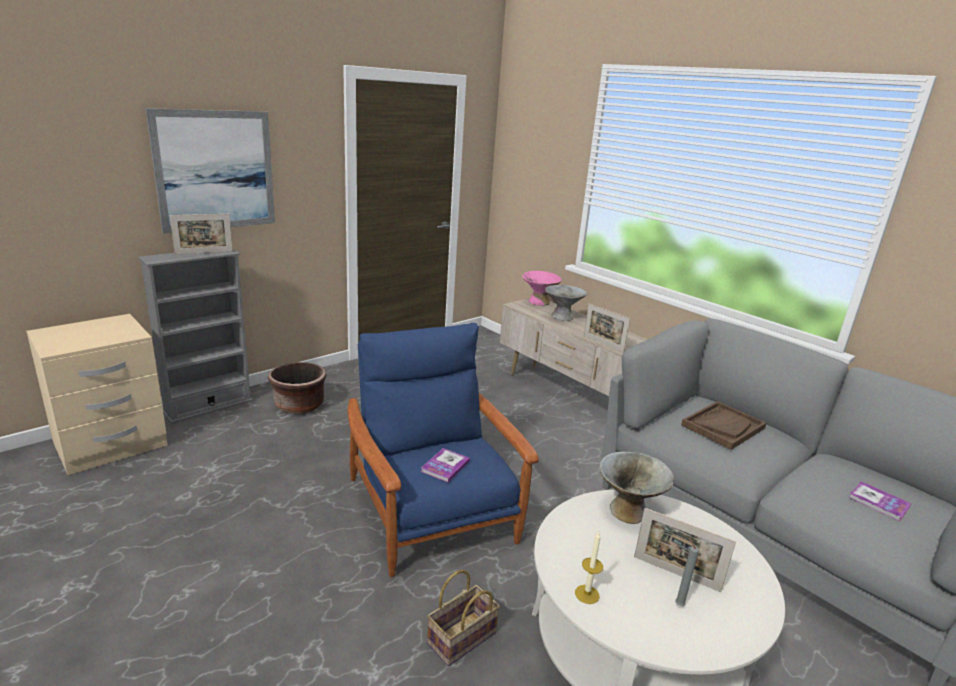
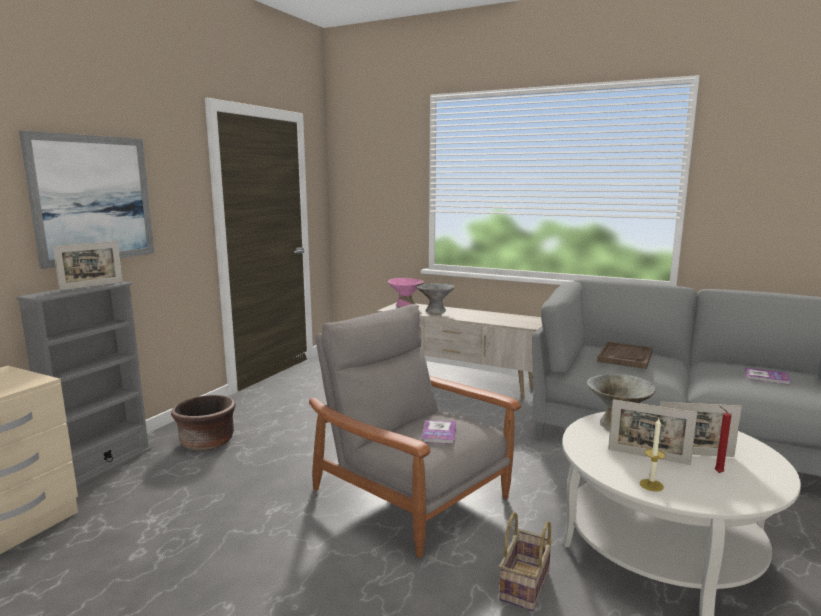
camera: 20 degrees left, 10 degrees down
blue armchair [347,323,539,577] -> grey armchair [309,304,521,558]
picture frame [584,304,630,352] -> picture frame moved to [608,399,697,465]
grey candle [675,538,699,606] -> red candle [715,406,731,473]

